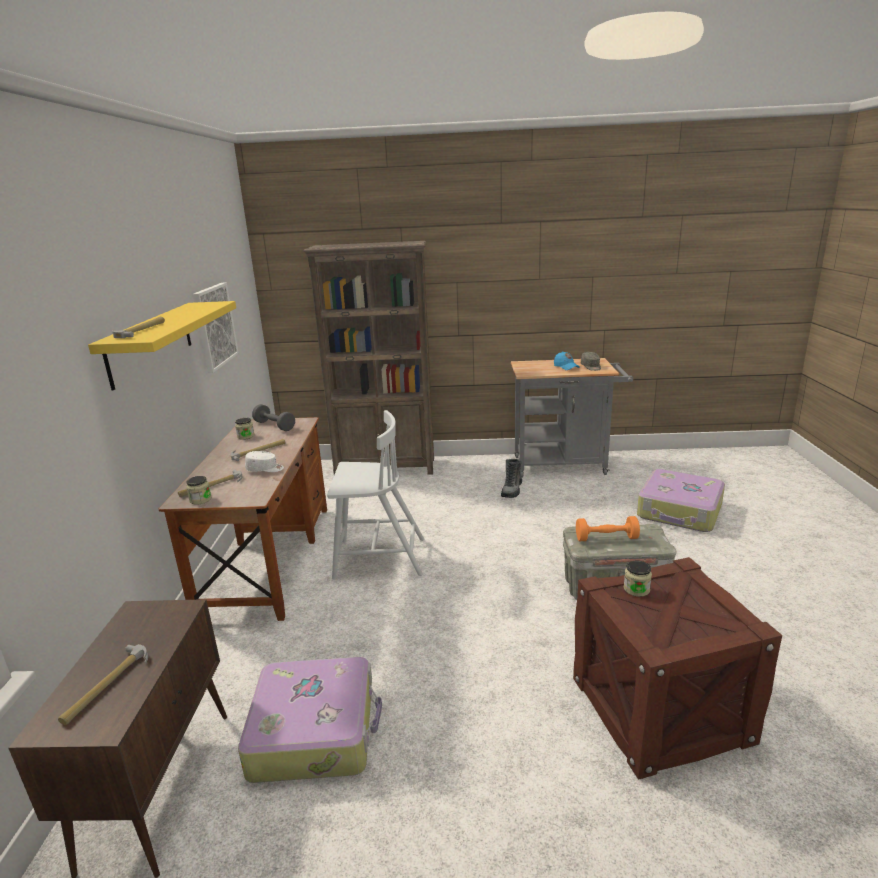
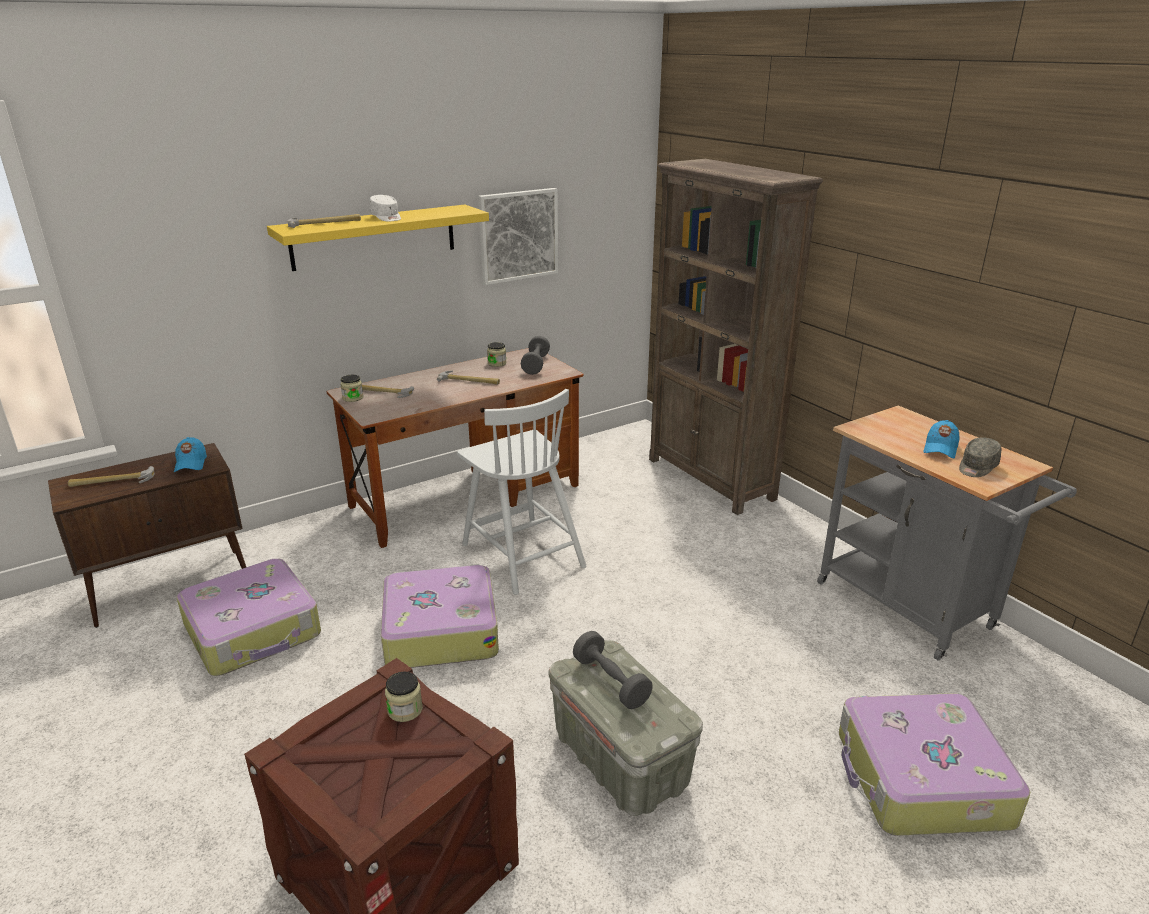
camera: 55 degrees right, 5 degrees up
white cap [245,451,284,472] -> white cap moved to [369,195,401,221]
boot [501,459,522,498] -> none
orange dumbbell [576,516,640,541] -> grey dumbbell [573,631,653,709]
none -> blue cap [174,437,207,472]
none -> suitcase [381,564,499,668]

